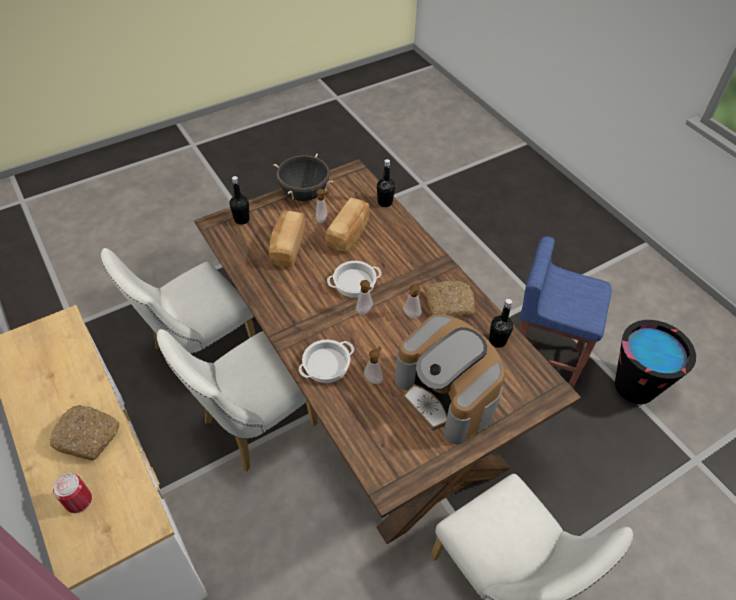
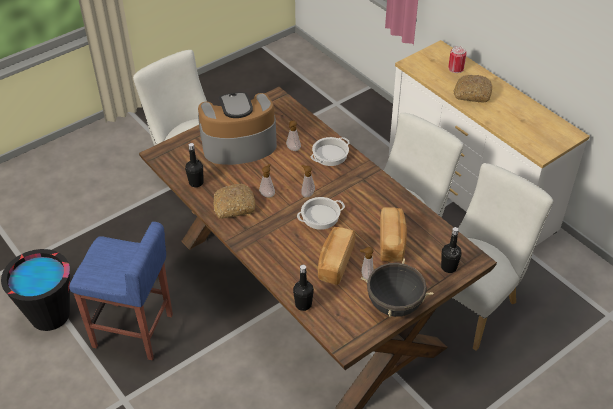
camera: 175 degrees right, 5 degrees down
coffee machine [395,314,505,445] -> coffee machine turned 60 degrees counterclockwise [198,92,277,165]

